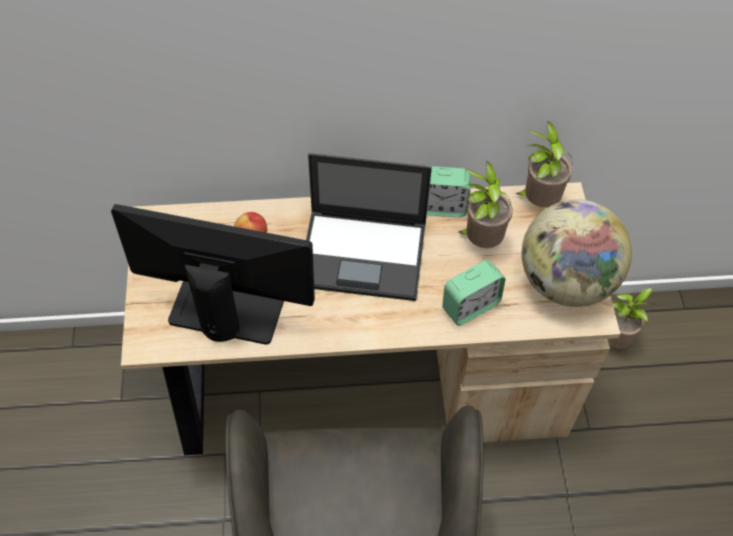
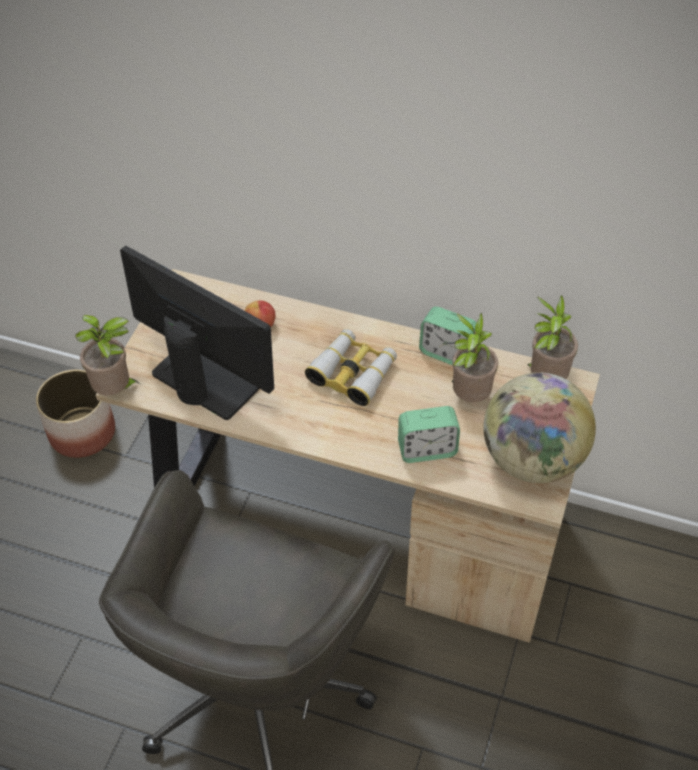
camera: 25 degrees right, 5 degrees down
laptop [306,153,432,301] -> binoculars [305,329,397,406]
potted plant [608,288,653,349] -> potted plant moved to [75,315,140,395]
none -> planter [36,369,115,458]

